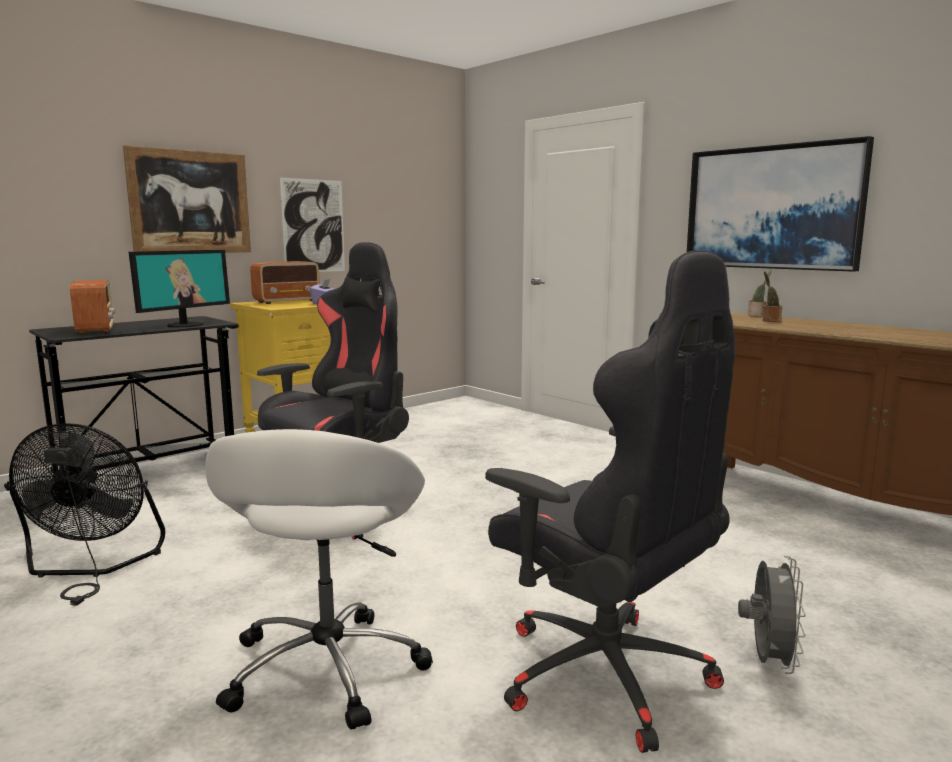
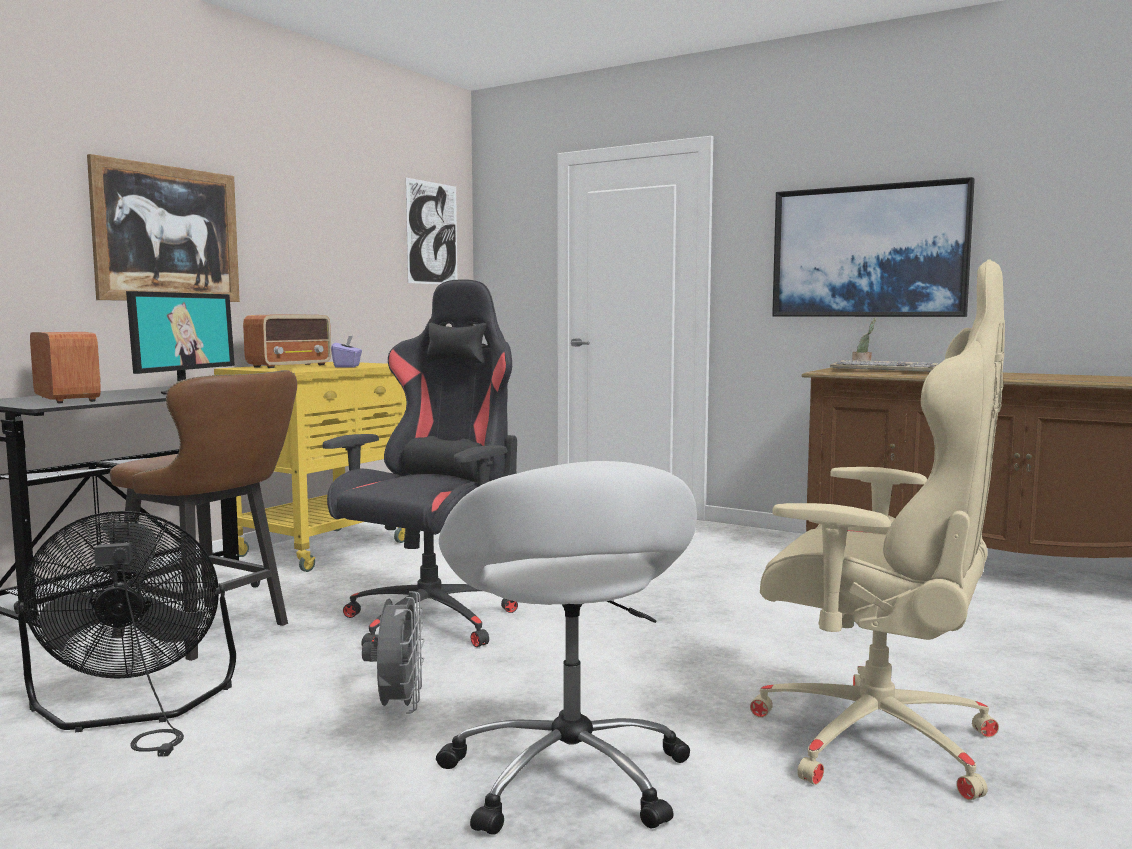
camera: 15 degrees left, 5 degrees down
picture [280,178,345,272] -> picture moved to [406,177,457,284]
black office chair [485,250,736,753] -> beige office chair [750,259,1005,800]
grey fan [738,556,806,674] -> grey fan moved to [362,591,425,714]
potted plant [763,271,783,322] -> keyboard [830,360,938,372]
none -> brown stool [110,370,297,661]

